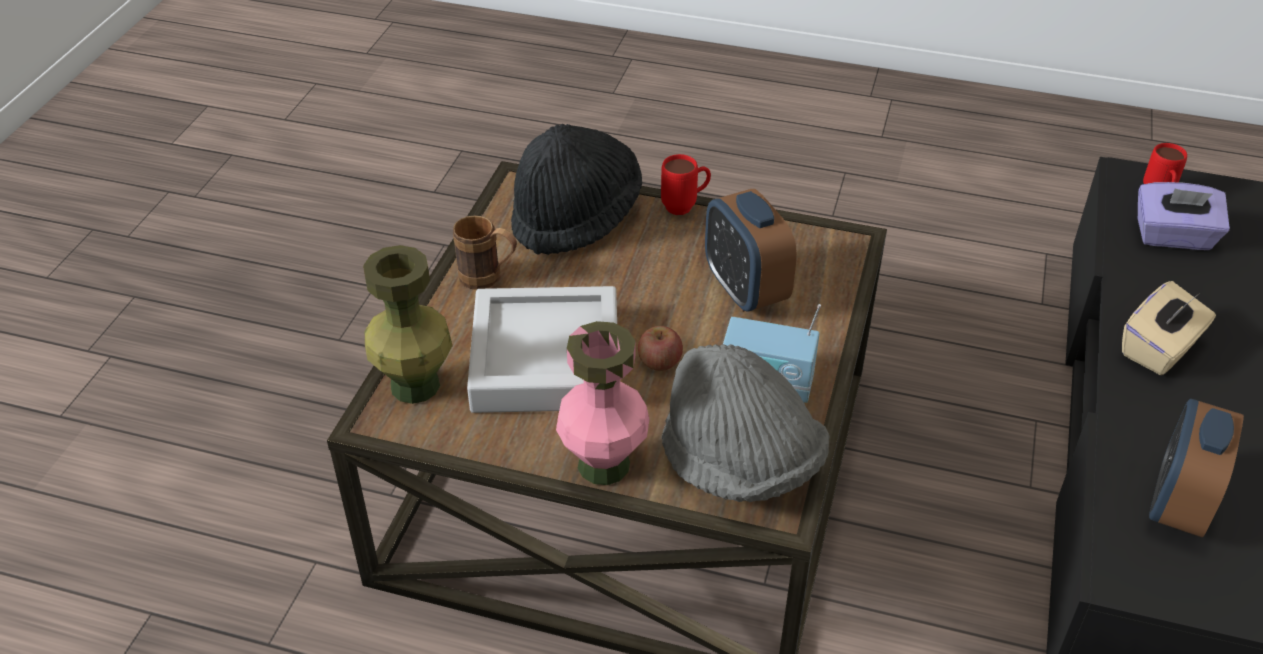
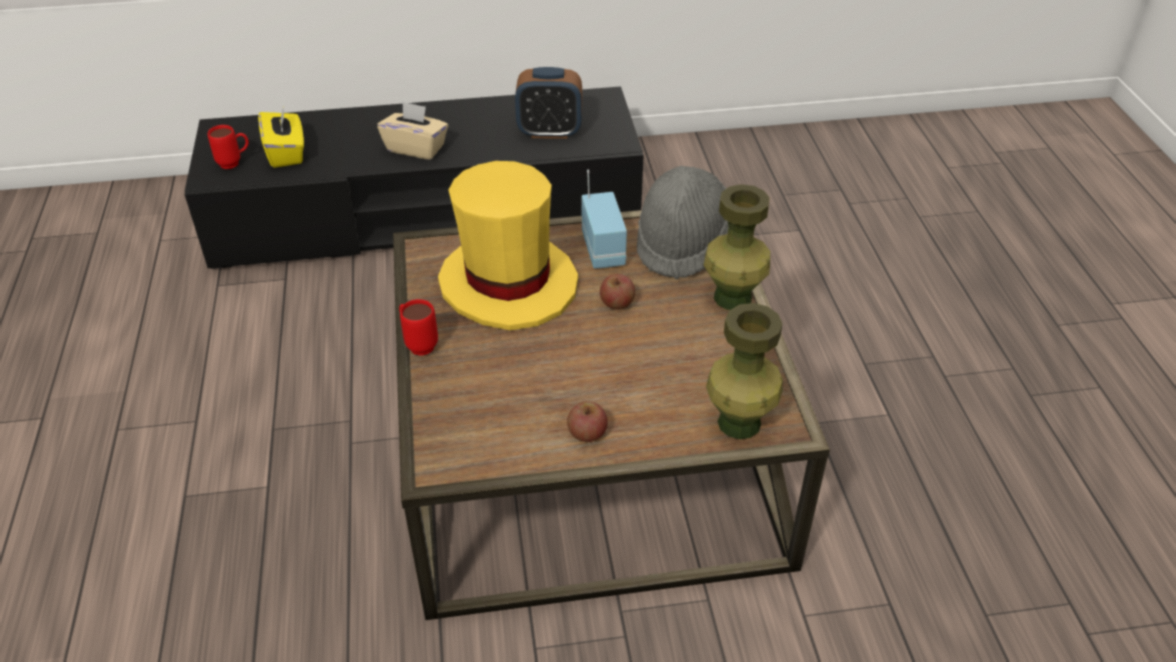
camera: 115 degrees left, 0 degrees up
brown mug [453,216,517,290] -> apple [567,401,608,442]
grey tray [467,286,617,413] -> none
black hat [511,124,642,255] -> none
pink vase [556,321,649,485] -> green vase [703,184,770,310]
alarm clock [705,189,797,312] -> yellow hat [438,161,578,330]
purple tissue box [1138,182,1230,250] -> yellow tissue box [258,105,304,168]

